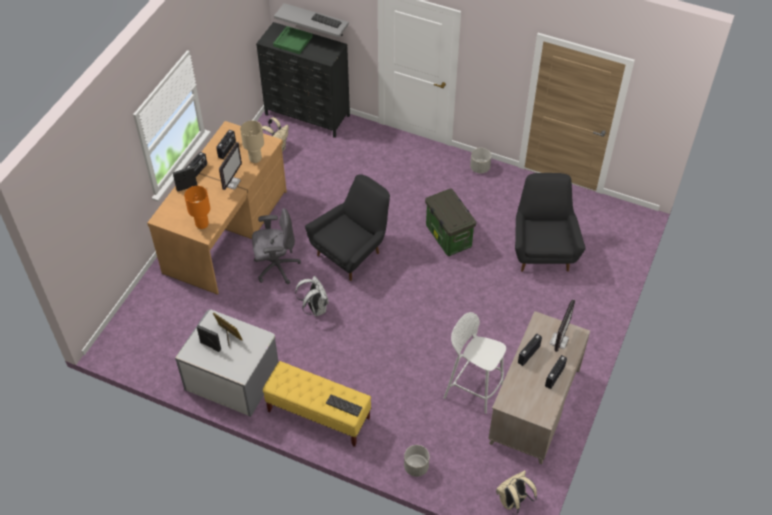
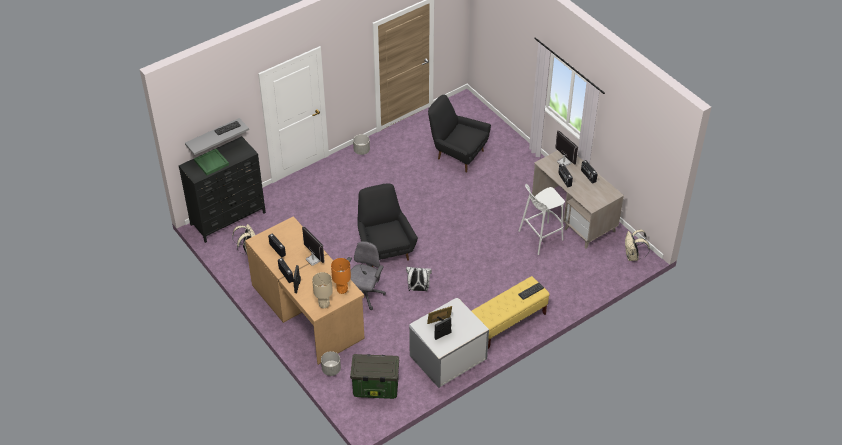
camera: 60 degrees left, 5 degrees down
beige table lamp [240,121,264,163] -> beige table lamp moved to [312,272,333,308]
grey planter [404,445,430,477] -> grey planter moved to [321,351,341,376]
storage box [425,188,476,256] -> storage box moved to [350,354,399,399]

